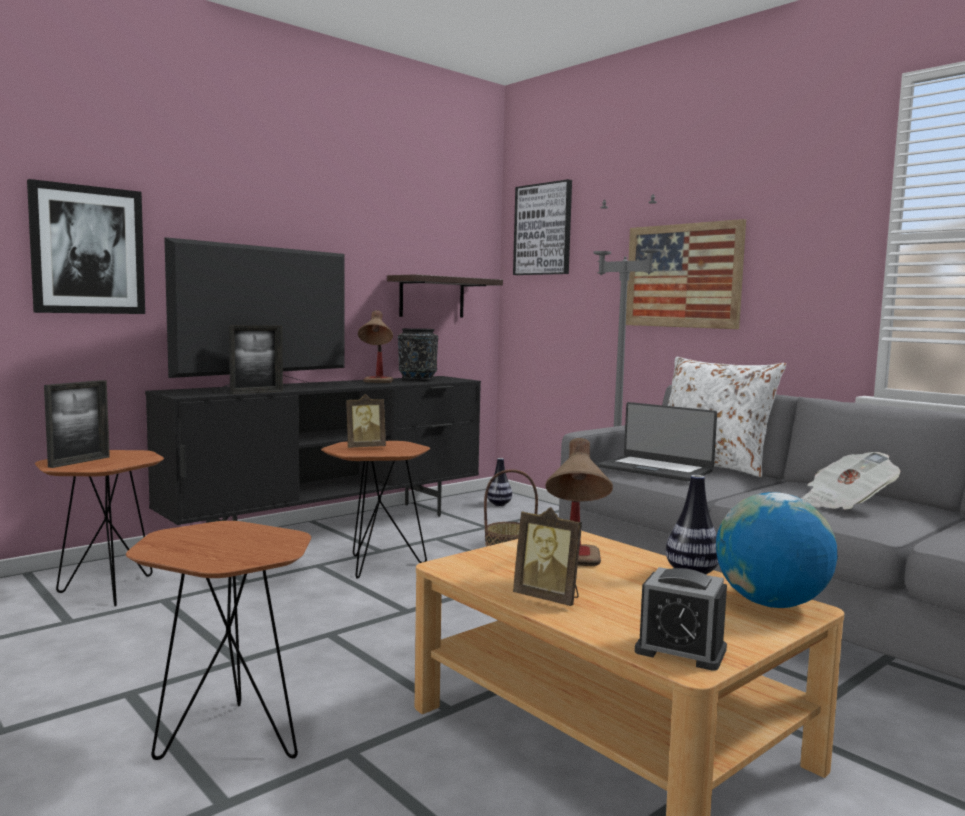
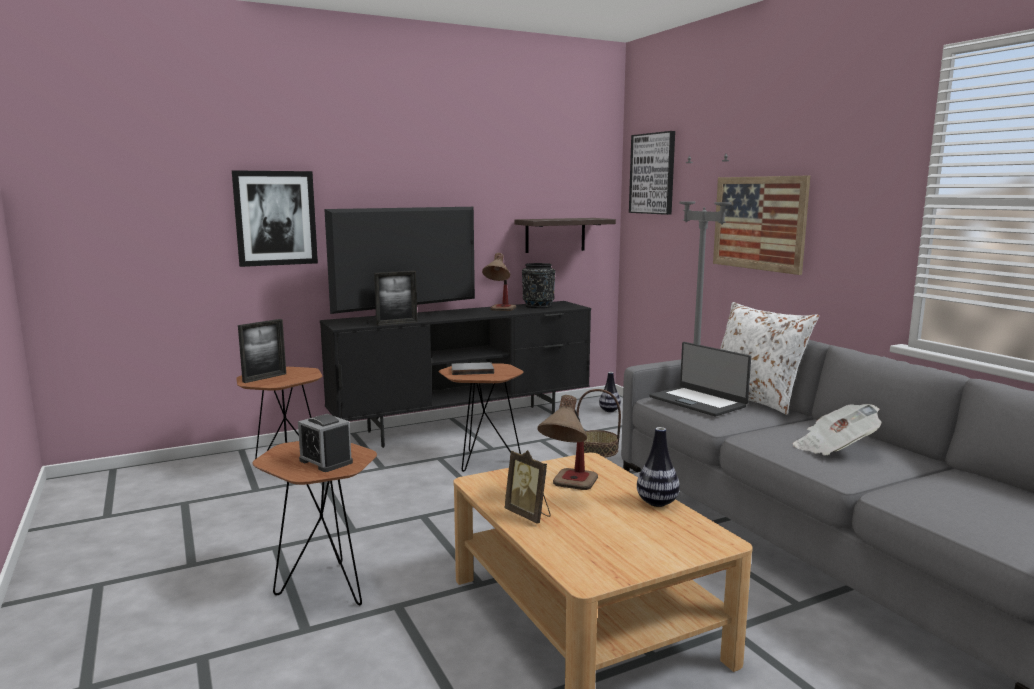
camera: 15 degrees right, 5 degrees up
picture frame [346,394,386,448] -> grey book [451,362,494,375]
alarm clock [635,567,727,671] -> alarm clock moved to [298,414,353,472]
globe [716,492,838,608] -> none

